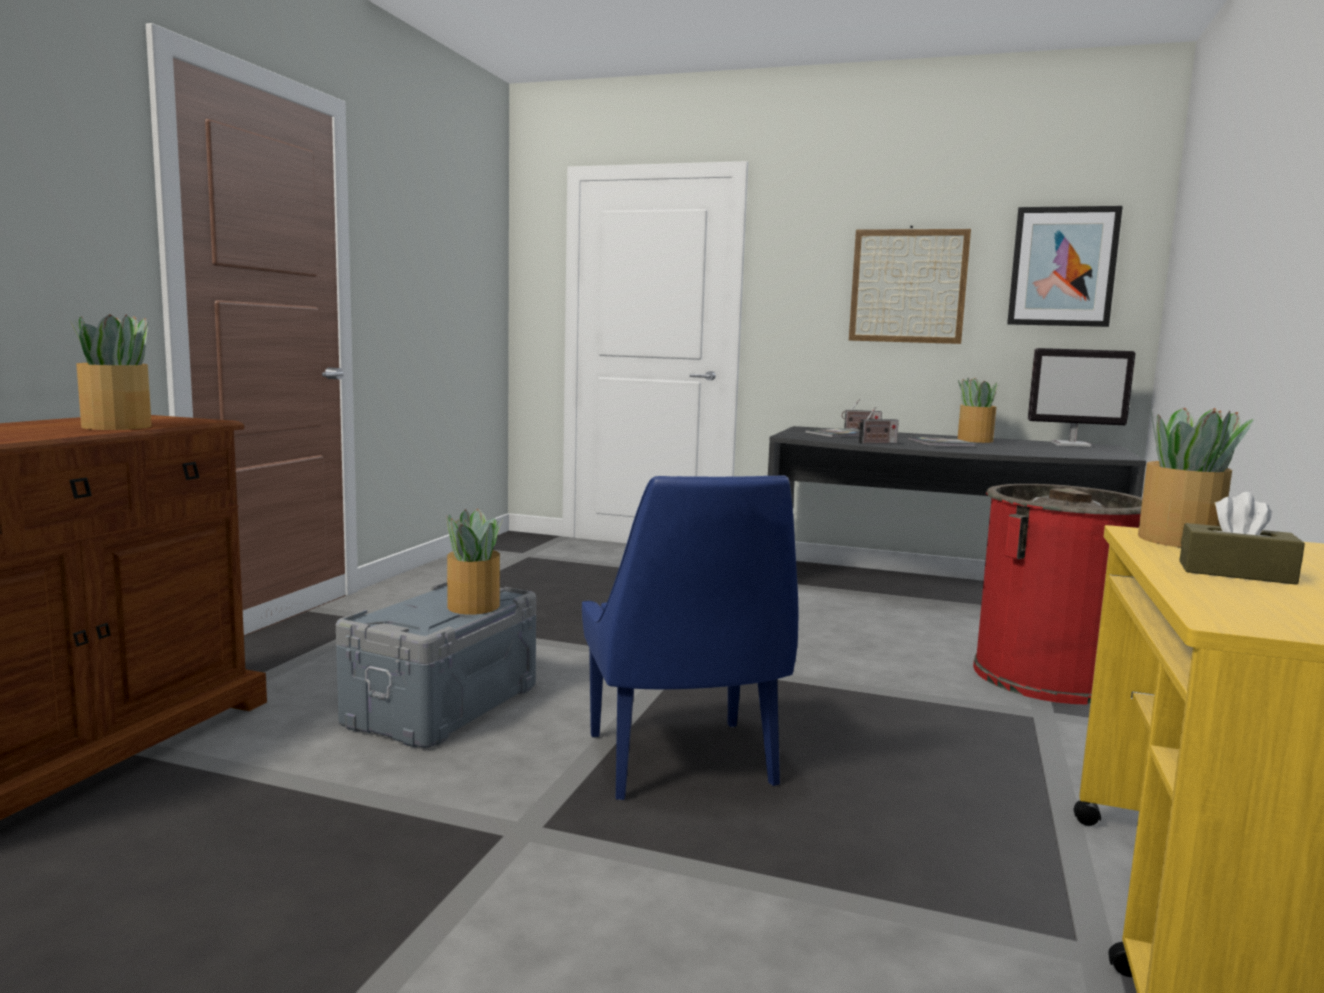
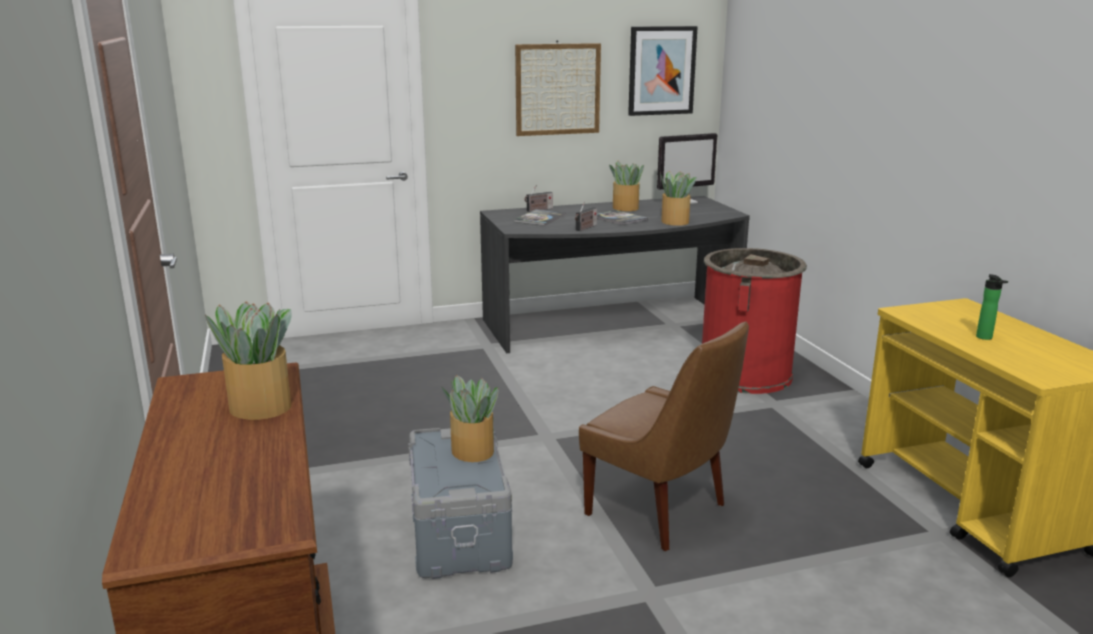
camera: 35 degrees left, 10 degrees up
blue chair [582,475,798,800] -> brown chair [579,321,749,551]
potted plant [1138,408,1254,548] -> potted plant moved to [660,171,697,226]
brown tissue box [1179,492,1305,585] -> bottle [976,274,1008,340]

